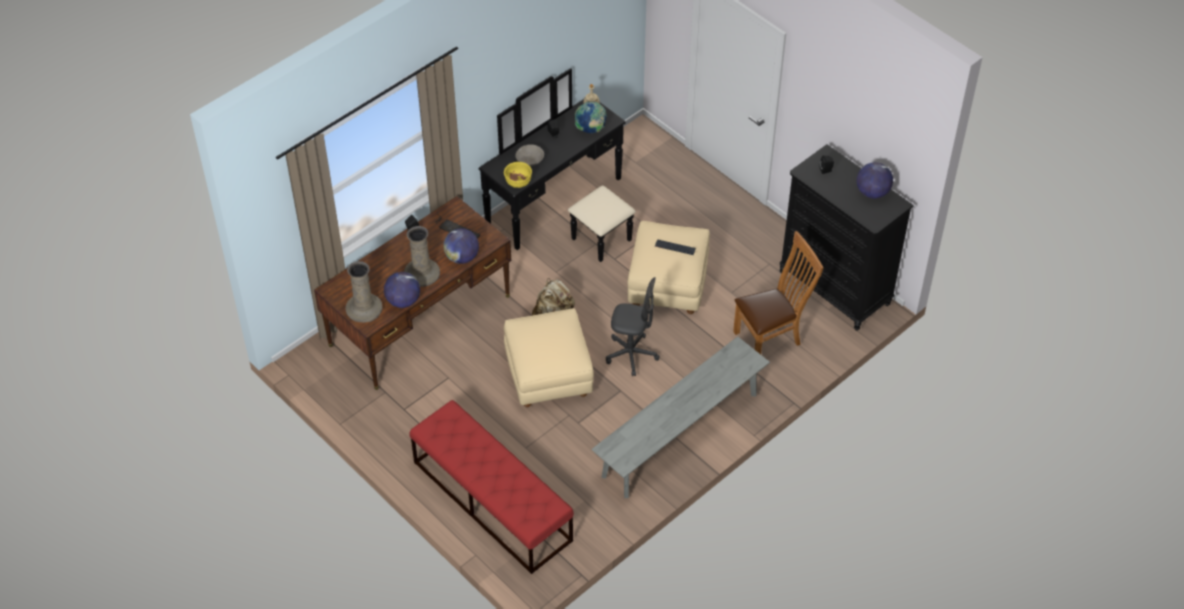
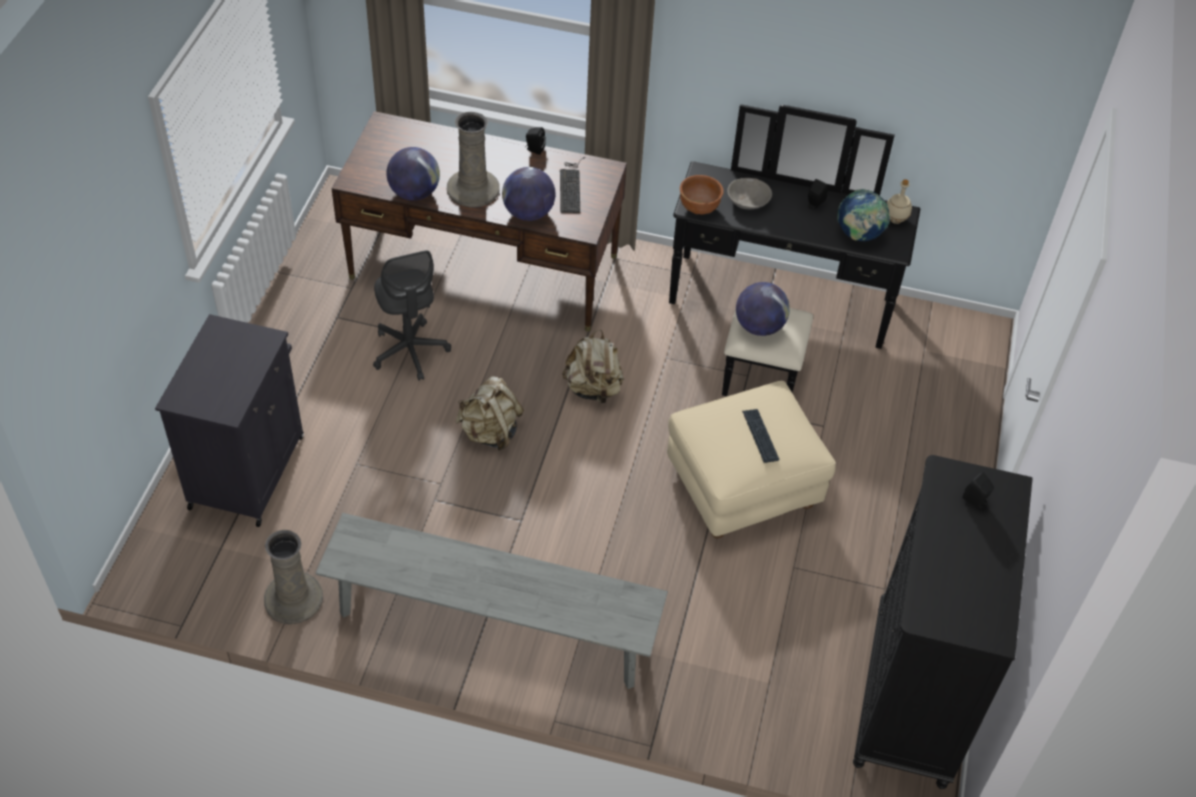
camera: 55 degrees right, 0 degrees up
beige vase [346,261,383,323] -> beige vase moved to [264,530,323,624]
red bench [409,400,574,574] -> black cabinet [155,314,304,527]
yellow bowl [504,162,532,188] -> brown bowl [680,175,724,215]
beige ottoman [504,308,594,407] -> beige backpack [455,376,524,451]
grey office chair [606,277,660,376] -> grey office chair moved to [373,250,451,381]
brown chair [733,231,824,354] -> none
globe [857,162,893,198] -> globe moved to [736,282,790,336]

